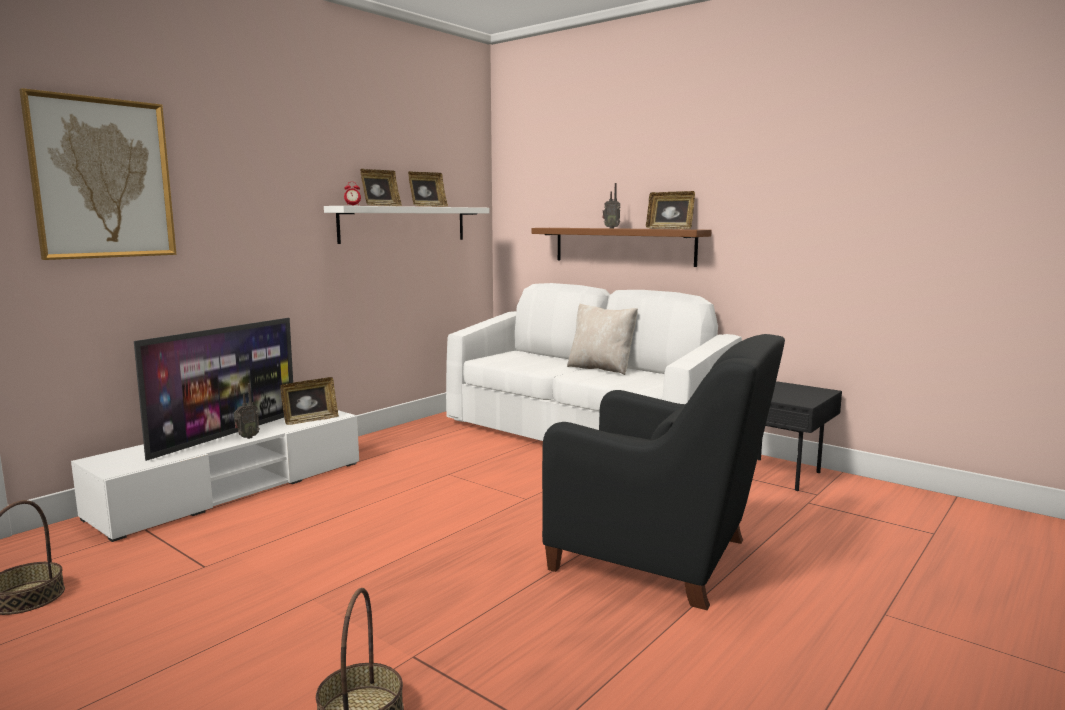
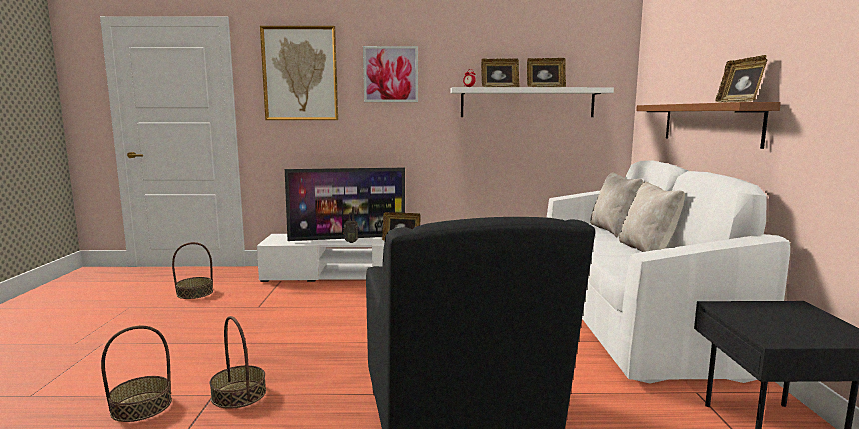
camera: 50 degrees right, 0 degrees up
radio [603,183,620,229] -> none
none -> basket [209,316,266,409]
none -> picture [363,46,418,102]
none -> beige pillow [590,172,643,237]

